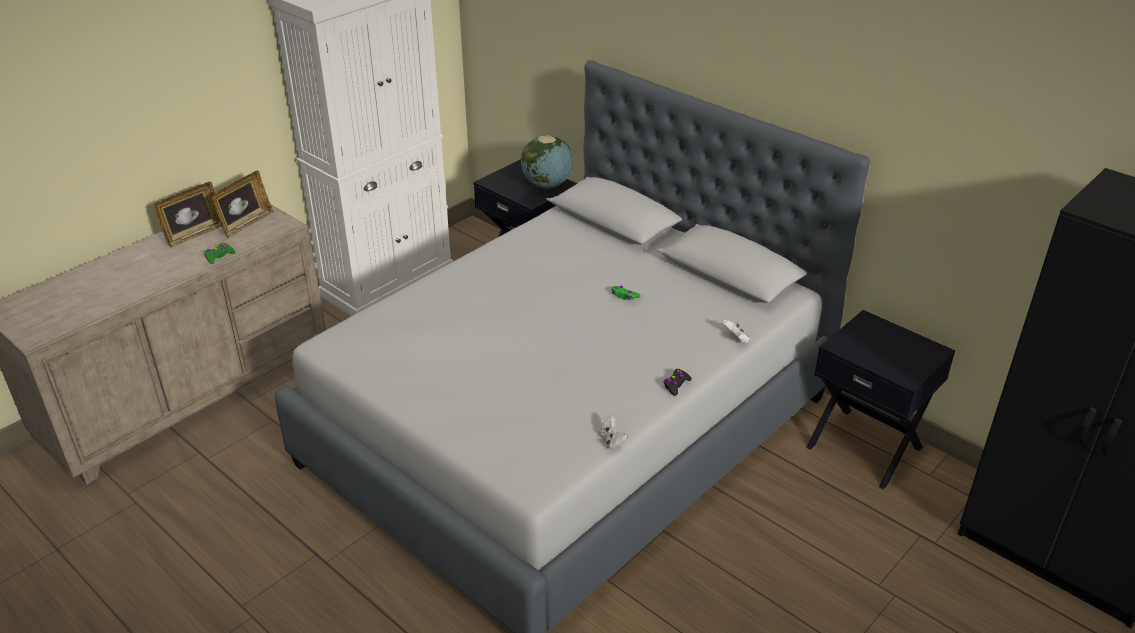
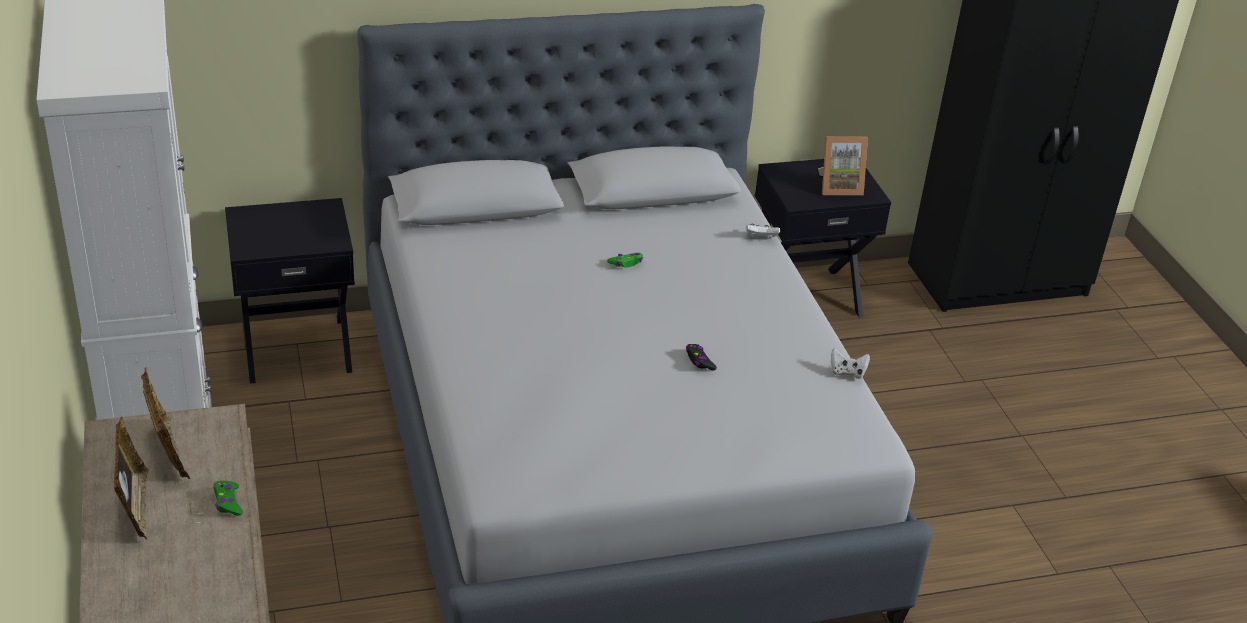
camera: 60 degrees left, 0 degrees up
globe [521,135,573,189] -> none
black game controller [663,369,692,396] -> black game controller moved to [686,344,717,371]
none -> picture frame [818,136,868,195]

